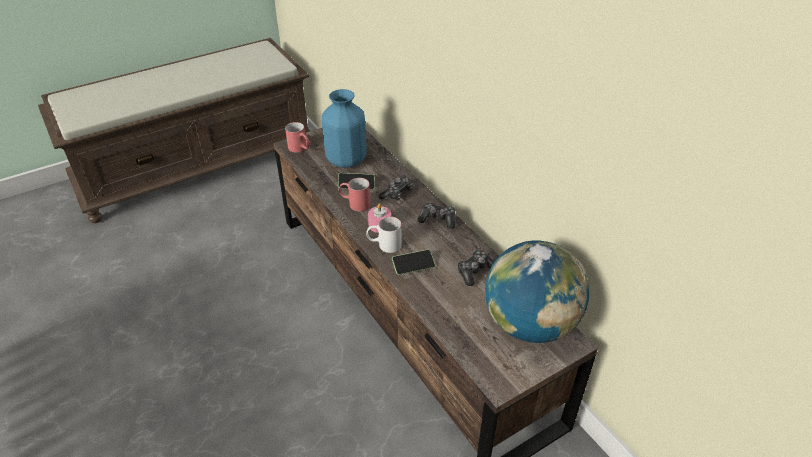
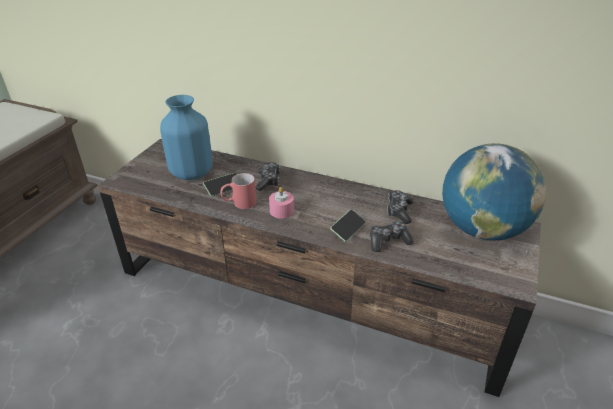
camera: 35 degrees left, 5 degrees down
red mug [285,122,310,153] -> none
white mug [366,217,401,253] -> none
game controller [417,202,455,229] -> game controller moved to [370,221,414,252]

